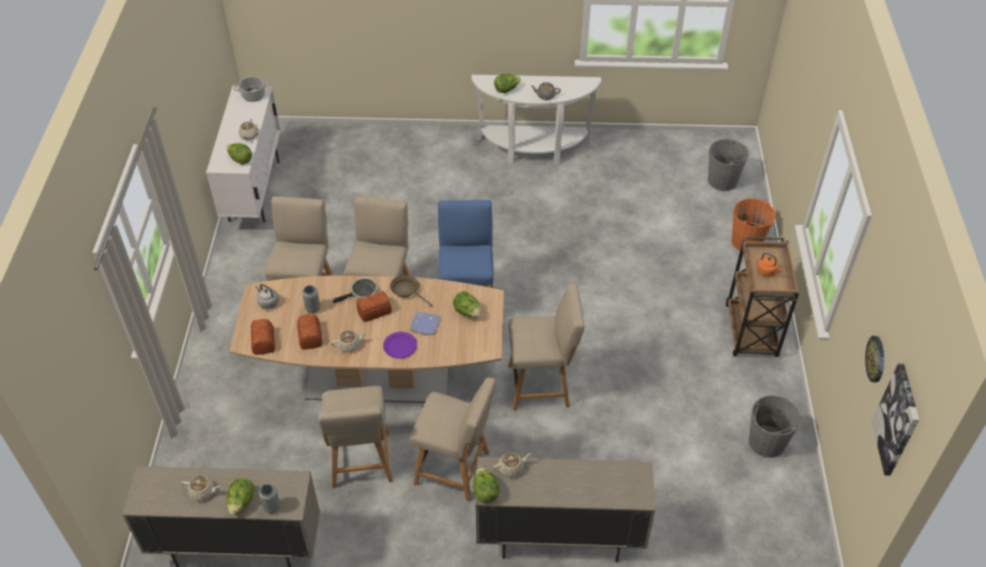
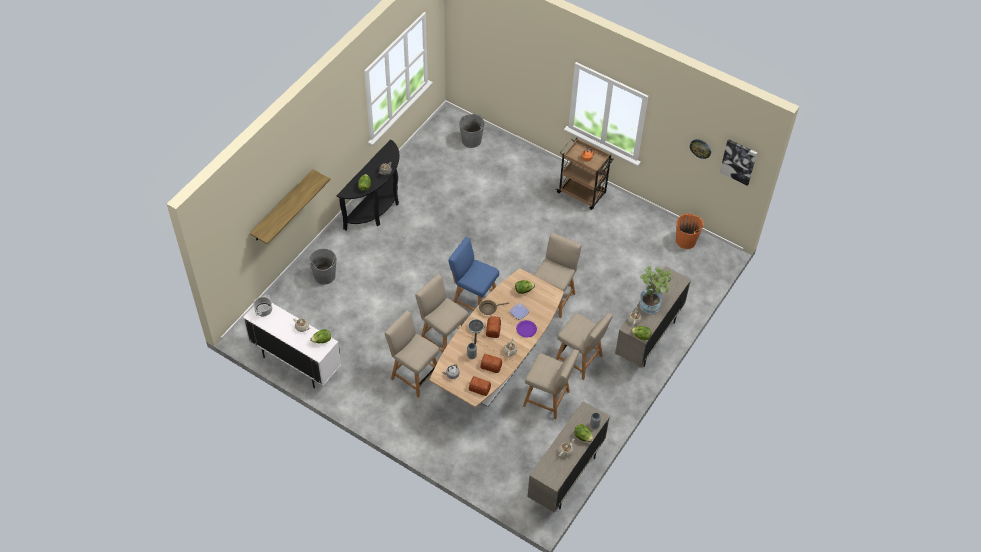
camera: 60 degrees left, 5 degrees up
beige chair [410,377,496,502] -> beige chair turned 75 degrees clockwise [556,313,613,380]
white console table [471,75,601,165] -> black console table [337,139,400,230]
orange bucket [731,198,775,251] -> orange bucket moved to [676,213,704,249]
grey bucket [749,395,801,458] -> grey bucket moved to [309,248,336,285]
none -> shelf [250,170,330,244]
none -> potted plant [639,266,671,314]

